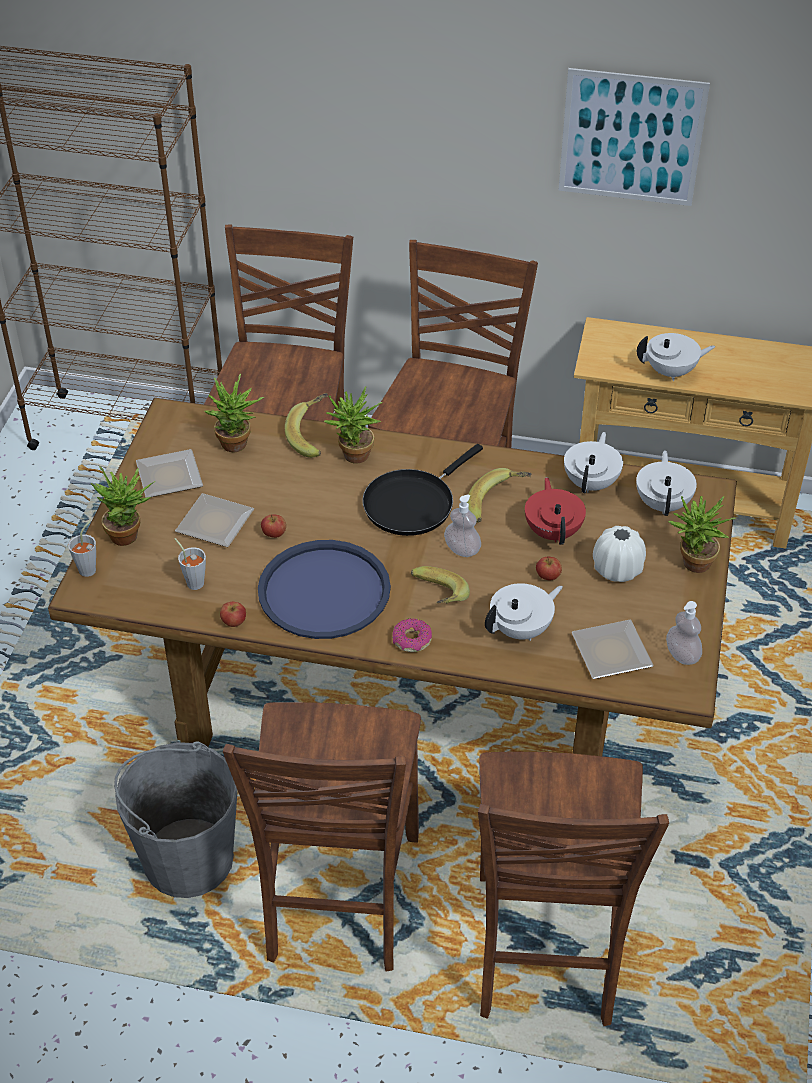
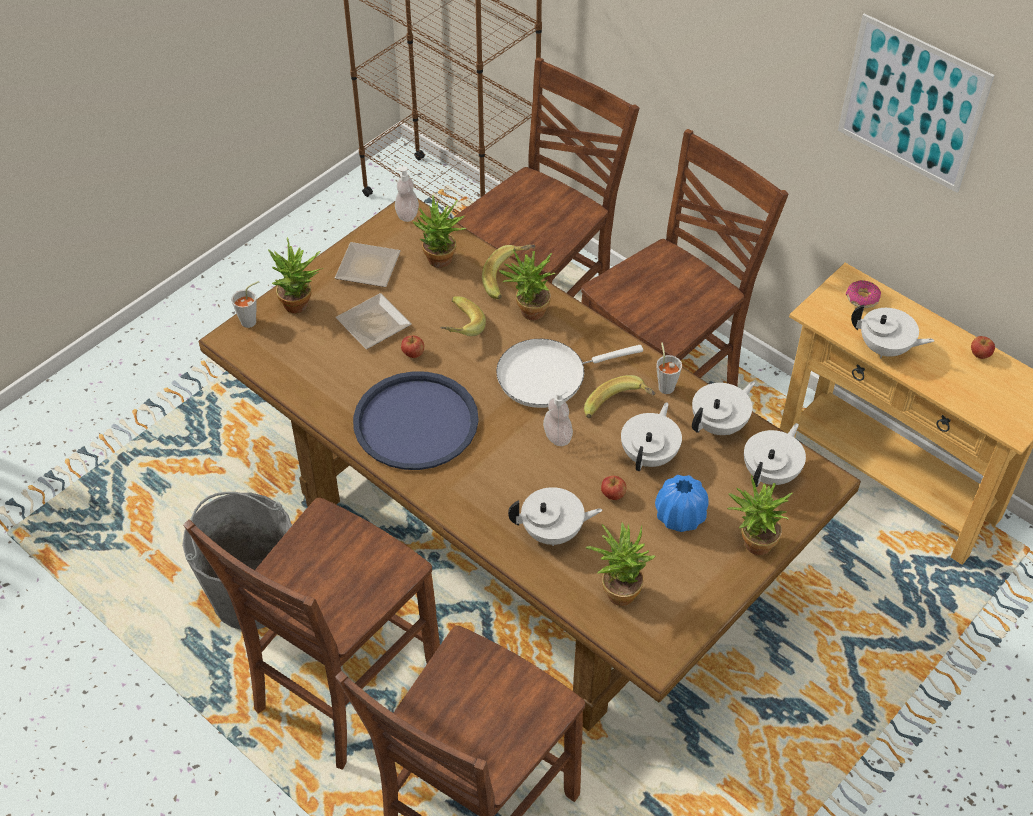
camera: 30 degrees right, 5 degrees up
grey cup [174,538,206,590] -> grey cup moved to [656,343,682,394]
apple [220,601,246,627] -> apple moved to [971,336,995,359]
black frying pan [362,444,483,536] -> white frying pan [496,339,643,408]
donut [393,618,432,652] -> donut moved to [846,280,881,308]
banana [411,566,470,604] -> banana moved to [440,296,486,336]
red teapot [525,477,586,545] -> white teapot [621,402,682,471]
plate [571,620,654,679] -> potted plant [585,523,655,606]
white vase [593,526,646,582] -> blue vase [655,475,709,532]
soap dispenser [666,601,702,665] -> soap dispenser moved to [395,166,419,222]

